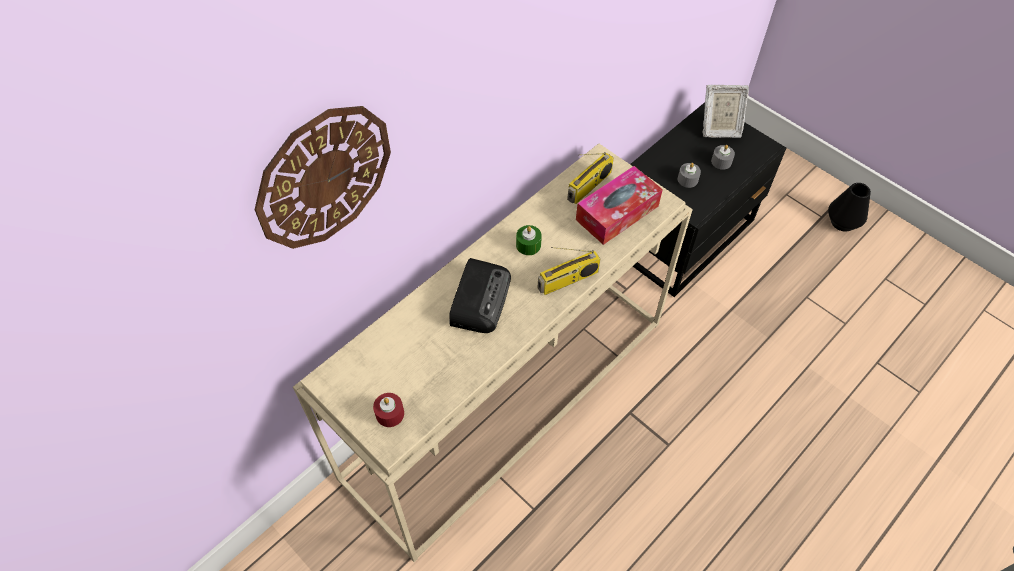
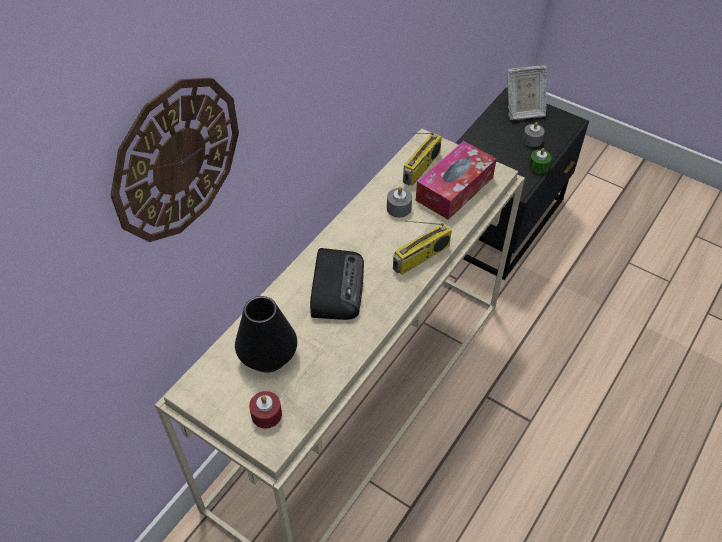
camera: 10 degrees left, 5 degrees down
green candle [516,225,542,255] -> green candle moved to [529,148,552,174]
grey candle [678,163,701,188] -> grey candle moved to [387,187,412,218]
black vase [828,183,871,232] -> black vase moved to [235,296,297,373]

